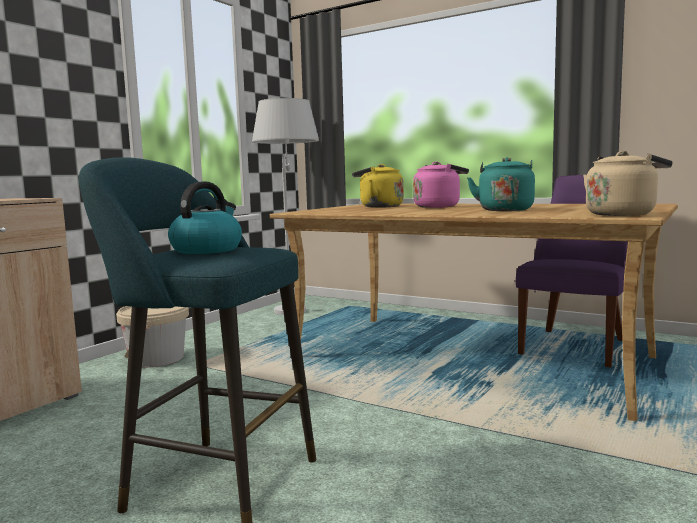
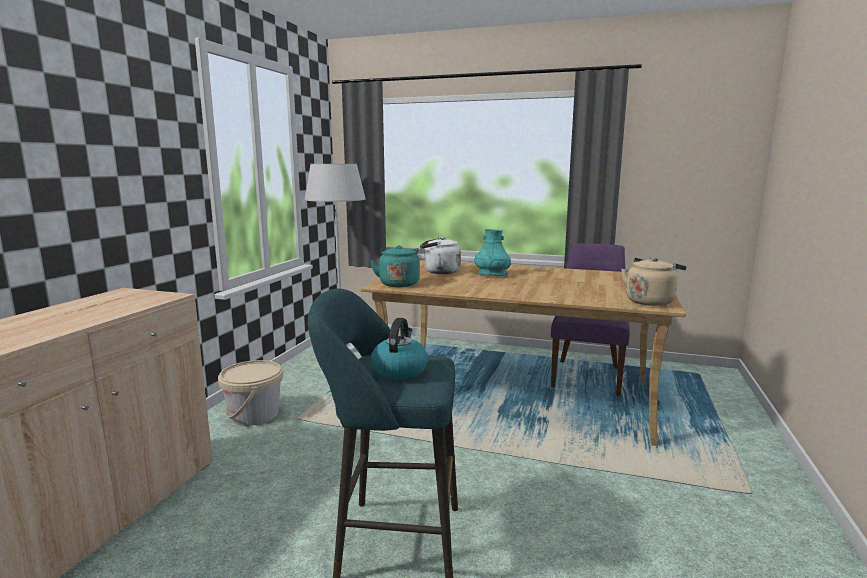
camera: 15 degrees left, 5 degrees up
yellow kettle [352,164,404,208] -> white kettle [420,237,461,274]
pink kettle [413,162,469,208] -> turquoise vase [474,229,511,276]
turquoise kettle [467,157,535,211] -> turquoise kettle moved to [370,245,420,287]

